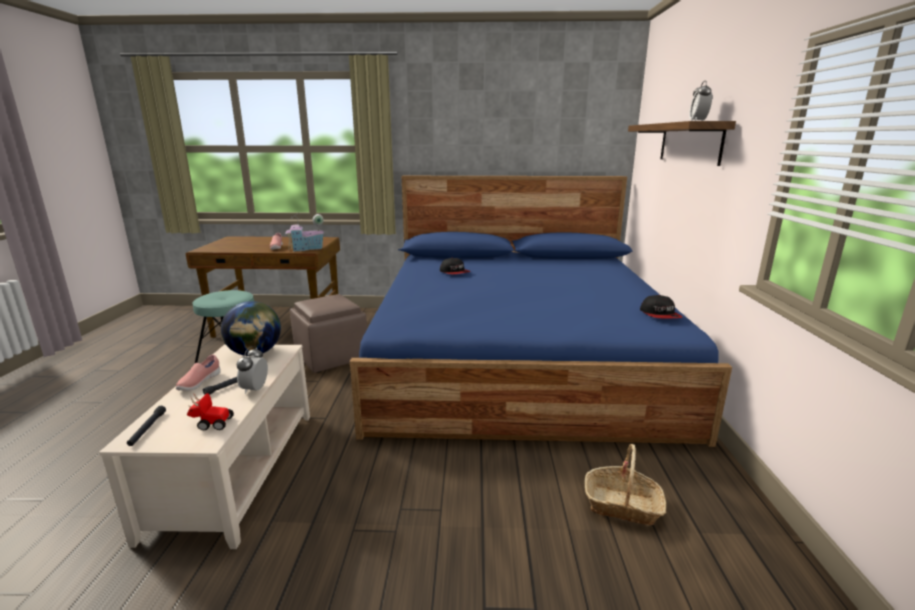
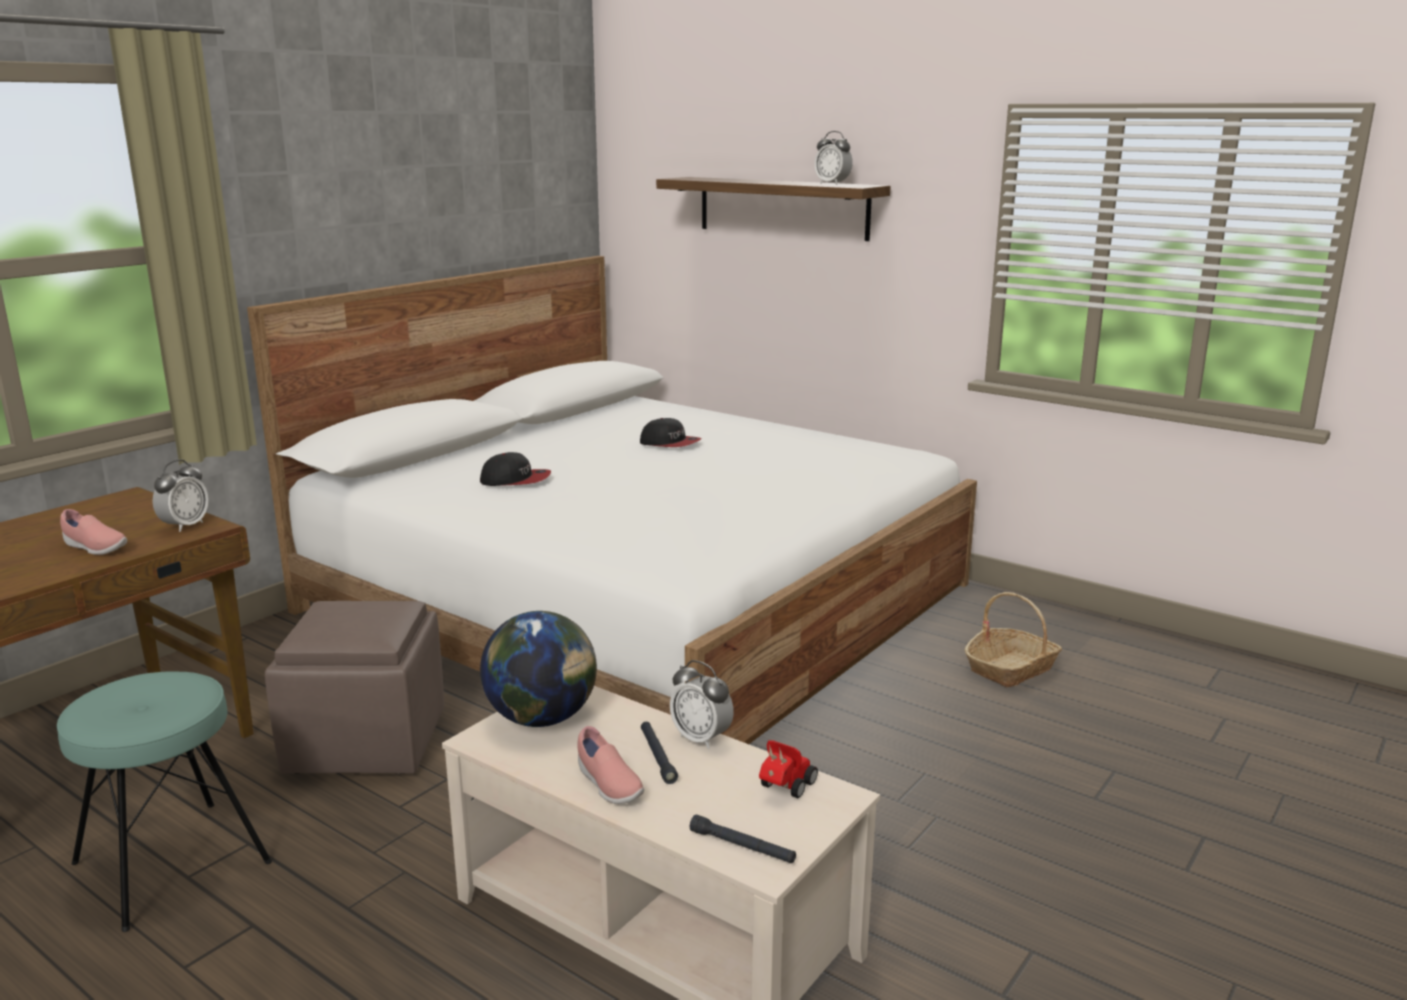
camera: 55 degrees left, 0 degrees up
toy house [285,213,325,252] -> alarm clock [152,460,209,532]
blue bed [350,176,732,447] -> white bed [247,256,977,744]
cap [640,295,682,318] -> cap moved to [640,418,702,447]

